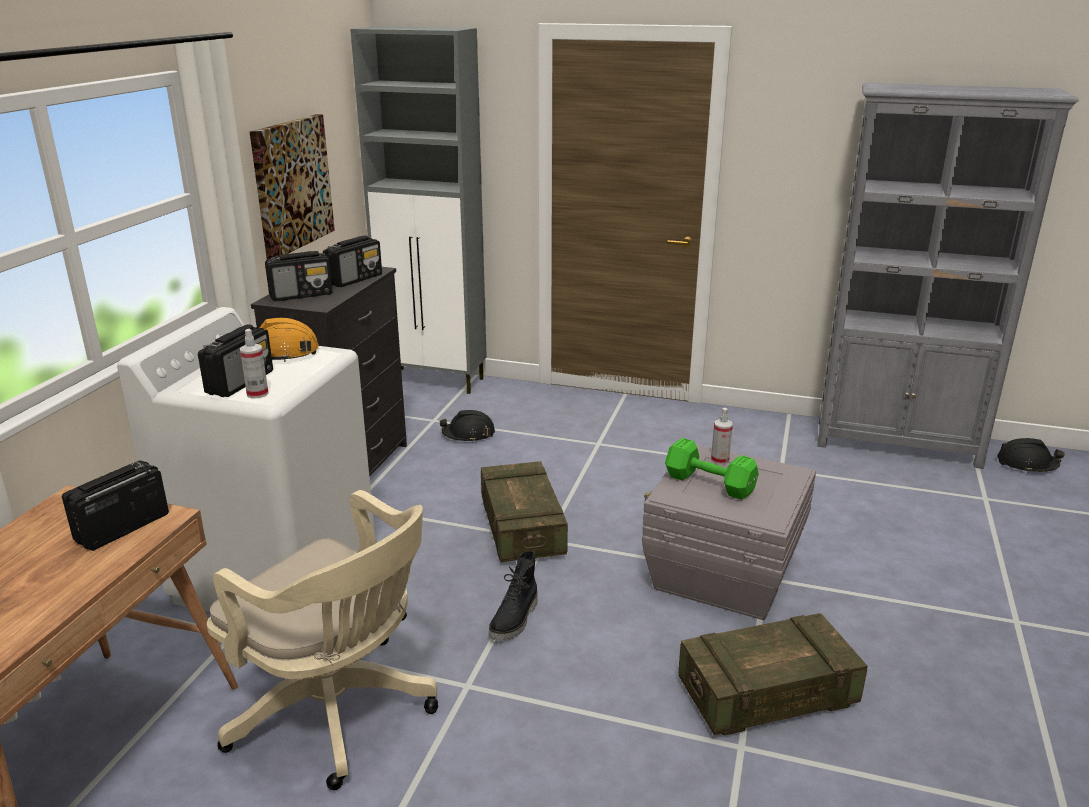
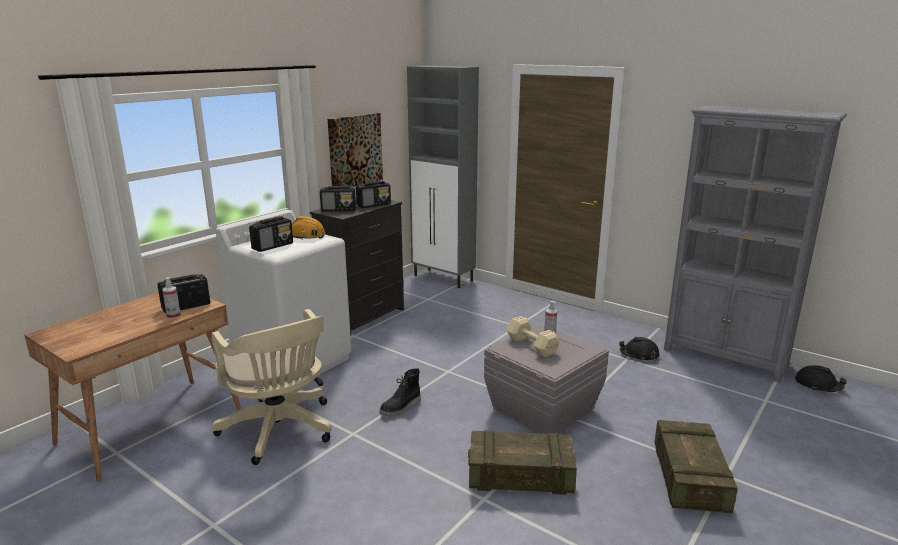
camera: 20 degrees right, 5 degrees down
spray bottle [240,329,269,398] -> spray bottle moved to [162,277,181,319]
black hard hat [439,410,495,443] -> black hard hat moved to [619,337,659,361]
crate [481,461,568,562] -> crate moved to [655,420,738,514]
green dumbbell [665,438,759,500] -> beige dumbbell [507,316,560,357]

